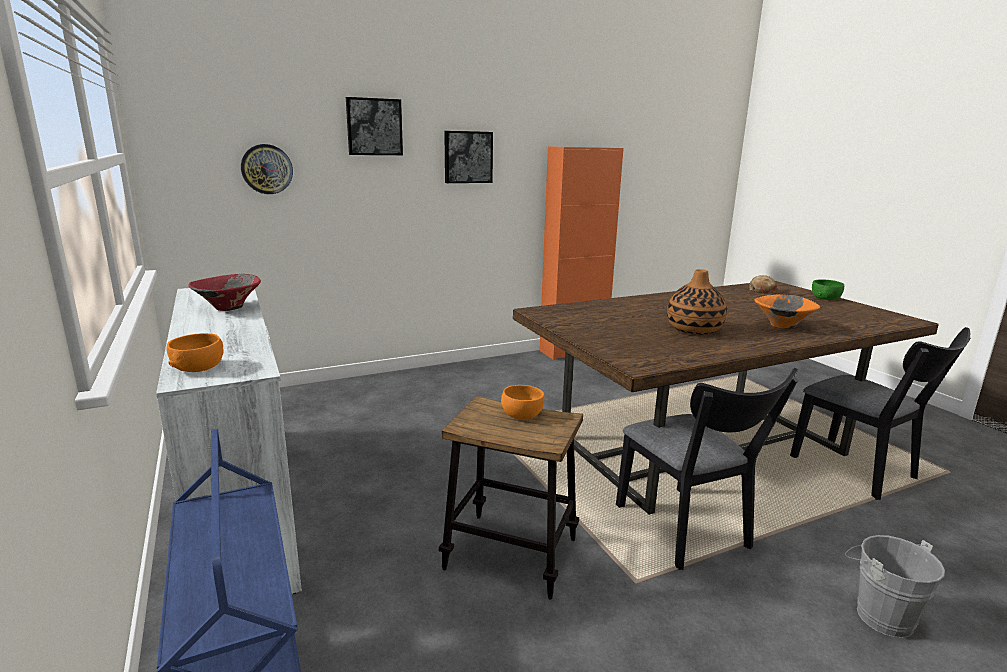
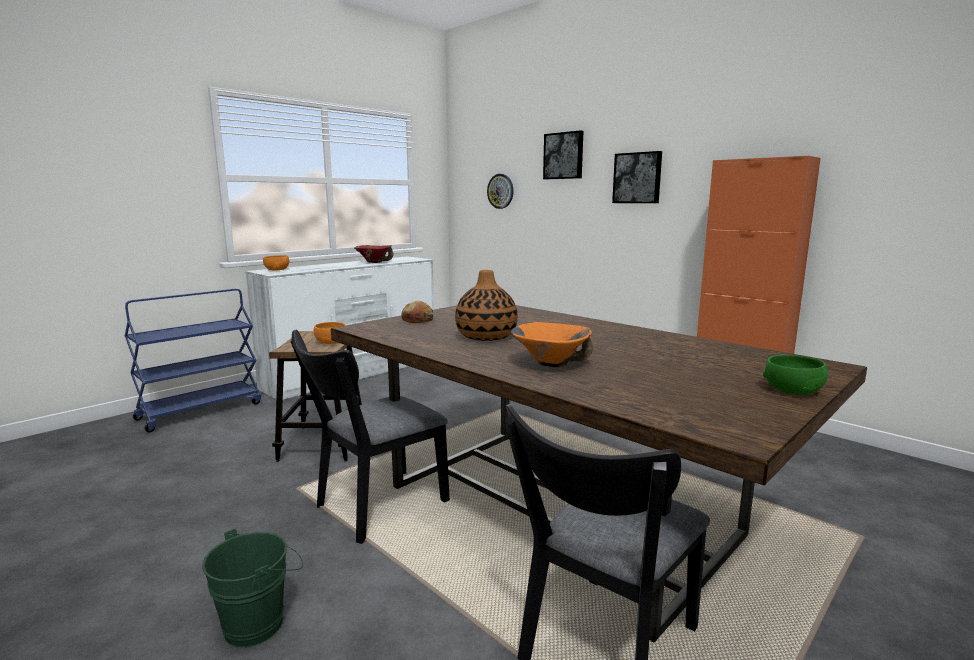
camera: 70 degrees right, 5 degrees down
bread [749,275,777,294] -> bread moved to [401,301,434,323]
grey bucket [845,535,945,638] -> green bucket [202,528,303,648]

